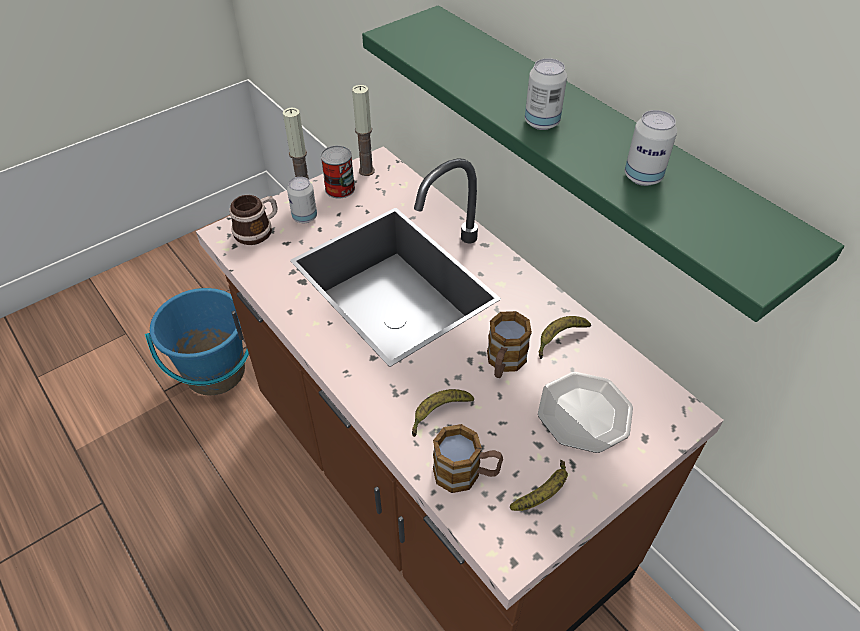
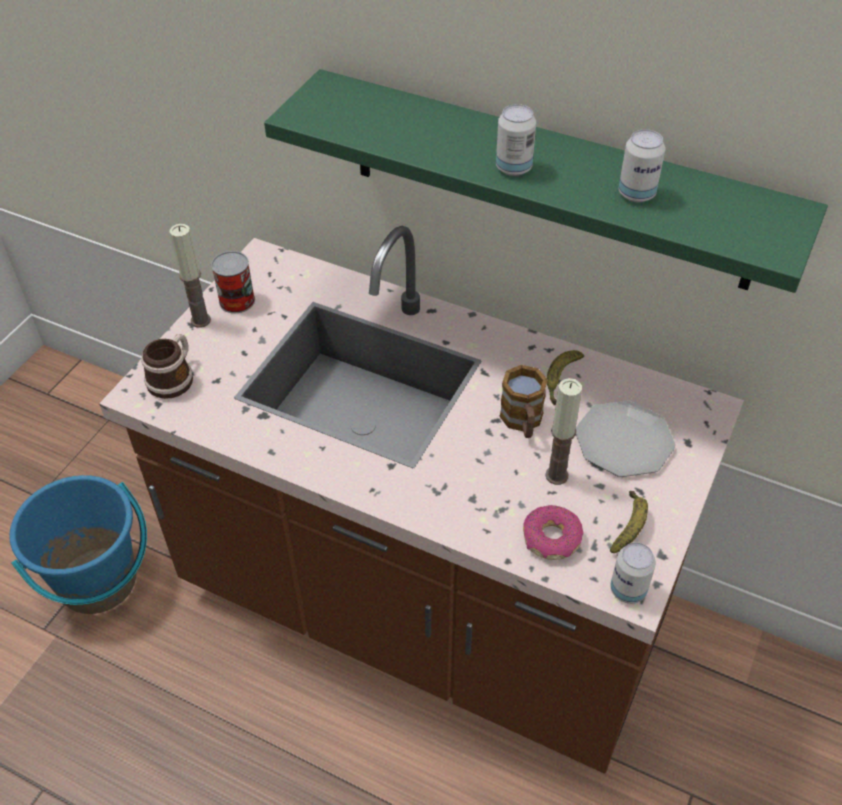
camera: 25 degrees left, 0 degrees up
can [287,177,317,223] -> can moved to [610,542,656,604]
candle [352,85,375,176] -> candle moved to [545,378,582,485]
banana [412,389,474,437] -> none
mug [433,424,503,493] -> donut [523,505,584,560]

